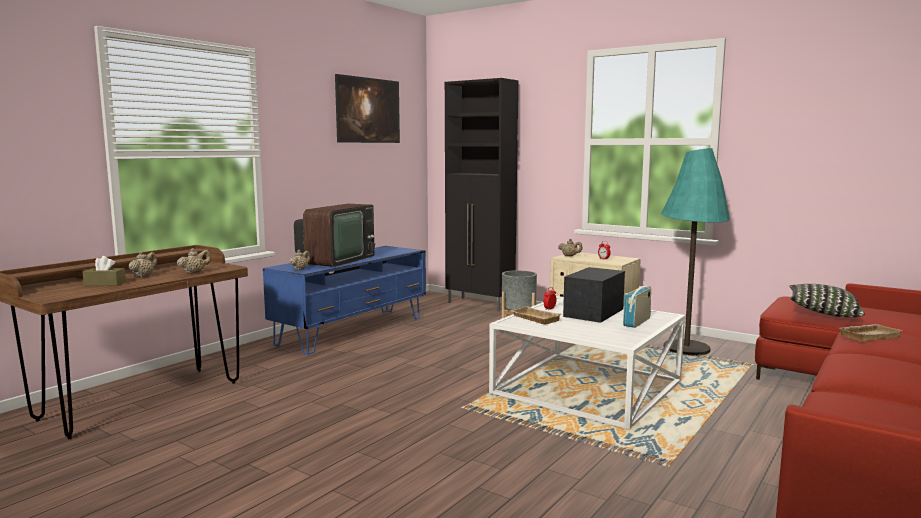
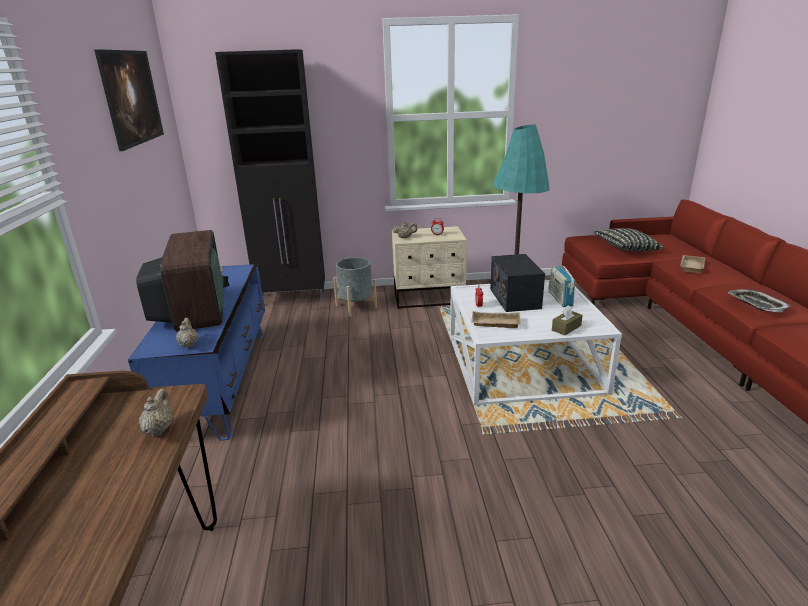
camera: 40 degrees left, 15 degrees up
brown tissue box [83,256,126,286] -> brown tissue box moved to [552,305,583,335]
beige teapot [129,251,157,277] -> none
none -> tray [728,289,791,312]

